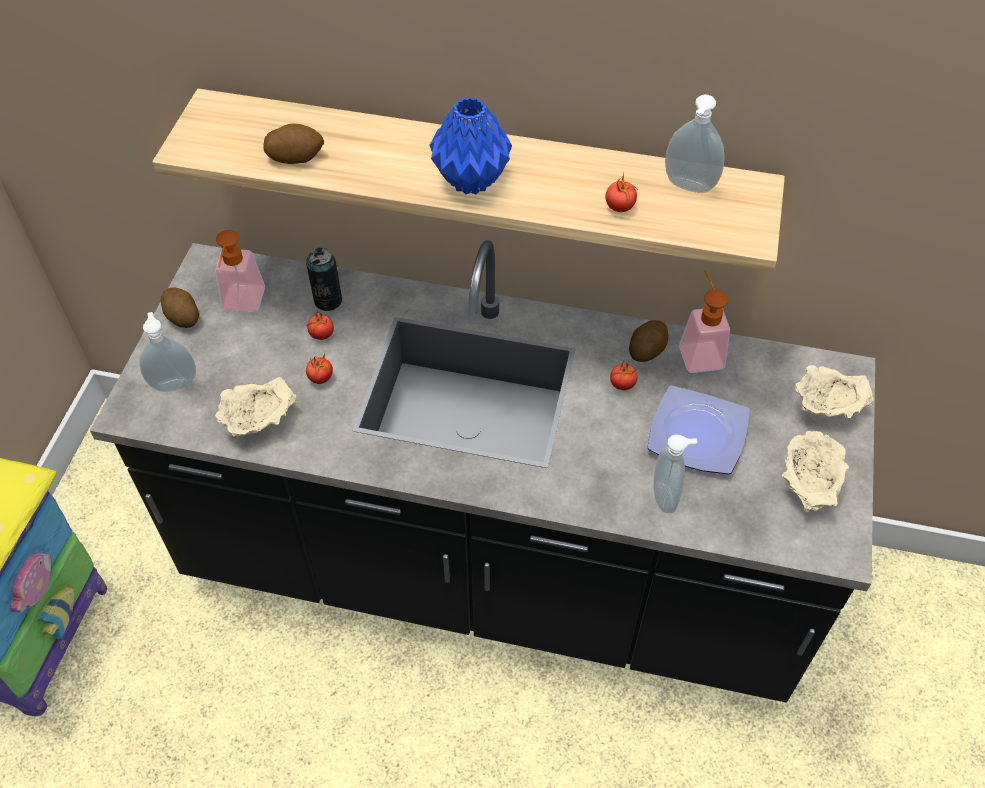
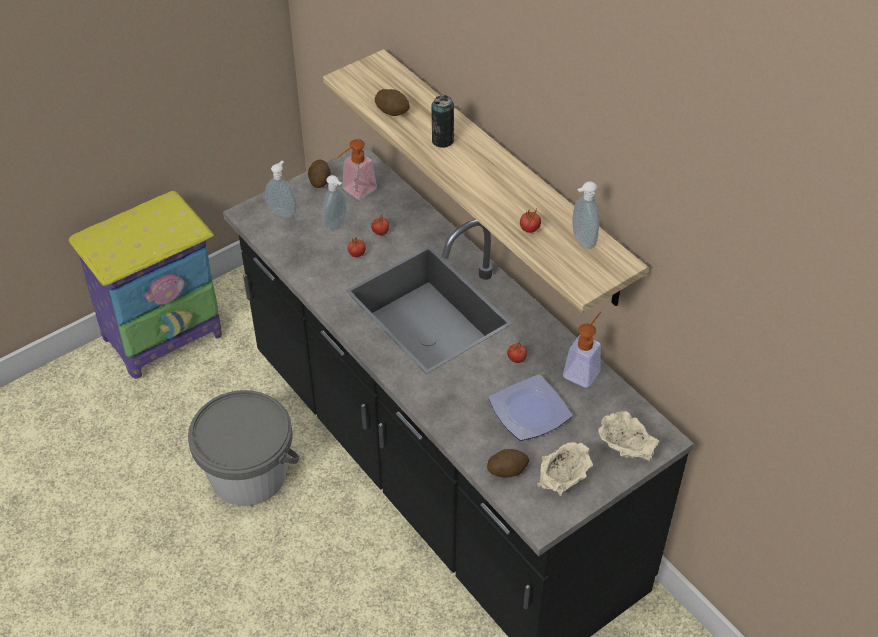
camera: 40 degrees right, 5 degrees down
beige bowl [215,377,298,437] -> none
can [306,248,342,311] -> can moved to [431,95,454,148]
blue vase [430,97,512,194] -> none
potato [629,320,668,362] -> potato moved to [487,449,529,478]
soap dispenser [654,434,697,513] -> soap dispenser moved to [323,175,347,231]
none -> grey bucket [188,390,300,506]

